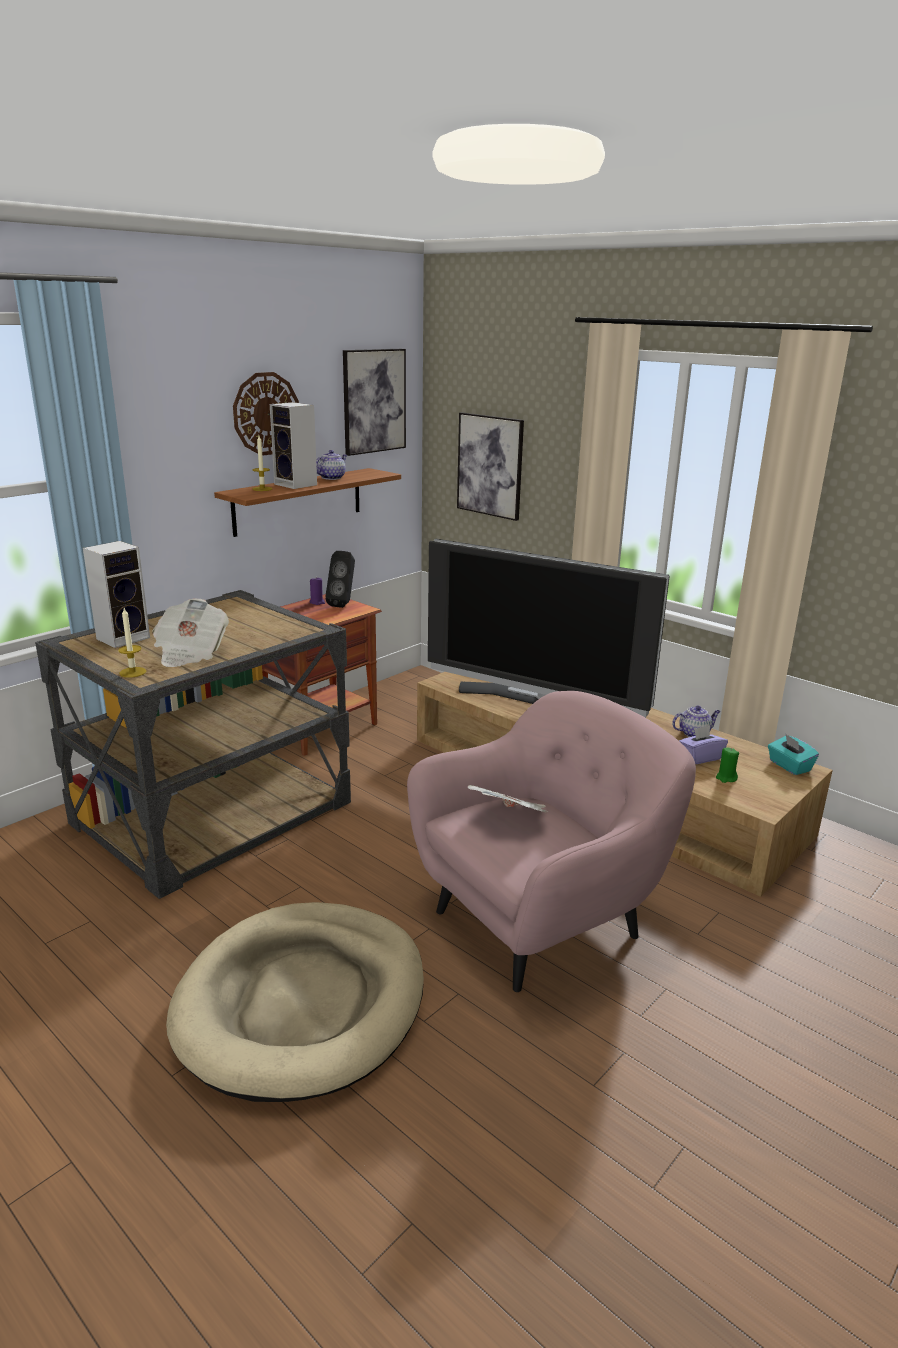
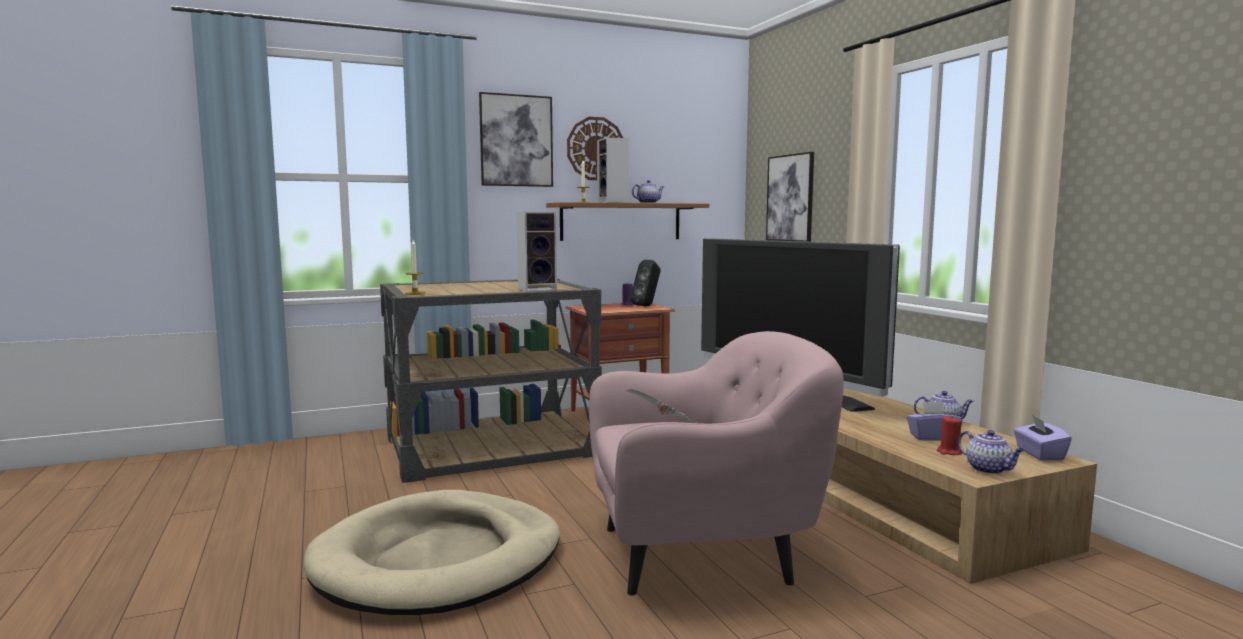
camera: 25 degrees right, 15 degrees down
speaker [83,541,150,648] -> speaker moved to [516,212,557,292]
newspaper [152,598,229,667] -> none
picture [343,349,406,456] -> picture moved to [479,92,553,187]
green candle [716,747,739,783] -> red candle [937,416,962,455]
turquoise tissue box [768,734,819,775] -> purple tissue box [1013,415,1072,461]
none -> teapot [957,430,1025,474]

